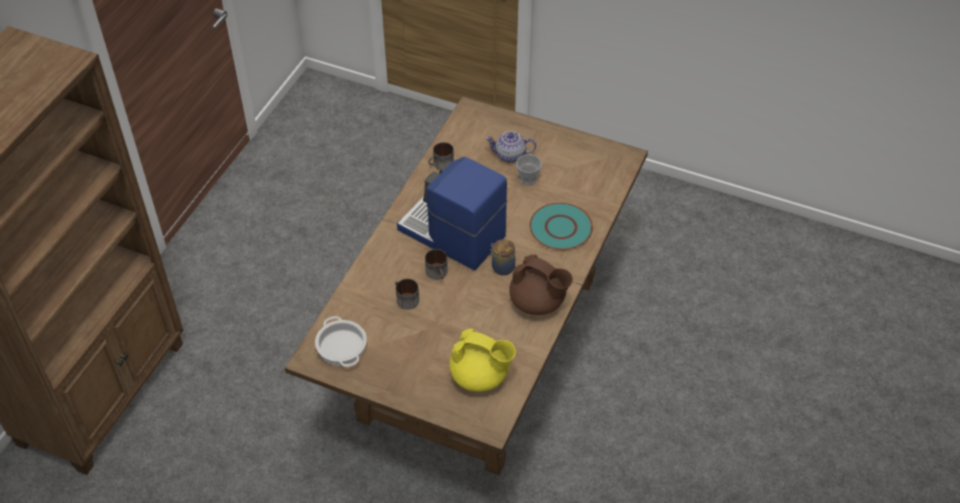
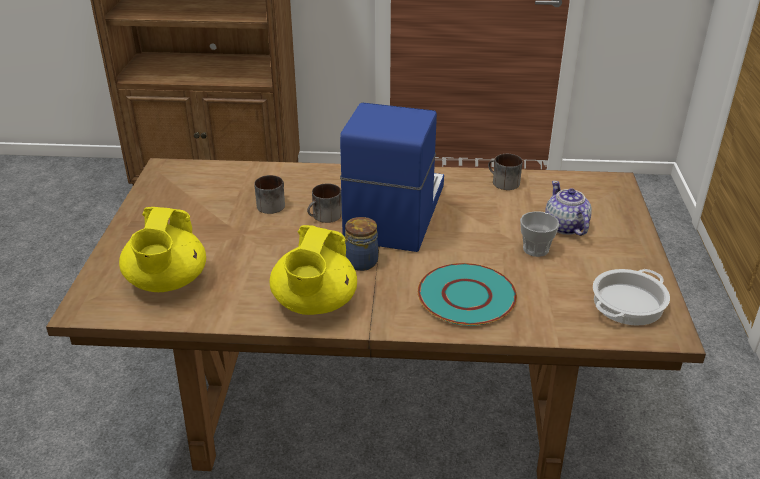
camera: 70 degrees right, 15 degrees down
cooking pot [315,316,367,367] -> cooking pot moved to [593,269,670,326]
brown teapot [509,255,573,315] -> yellow teapot [269,225,357,315]

